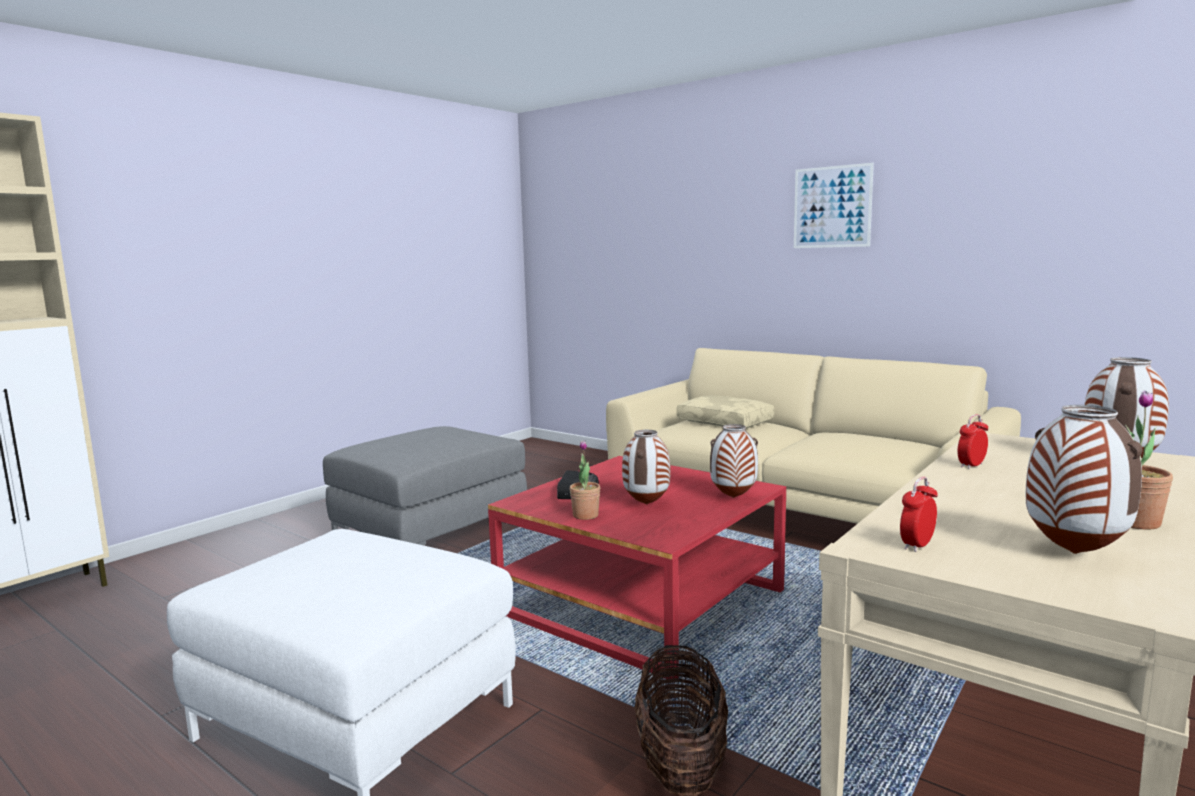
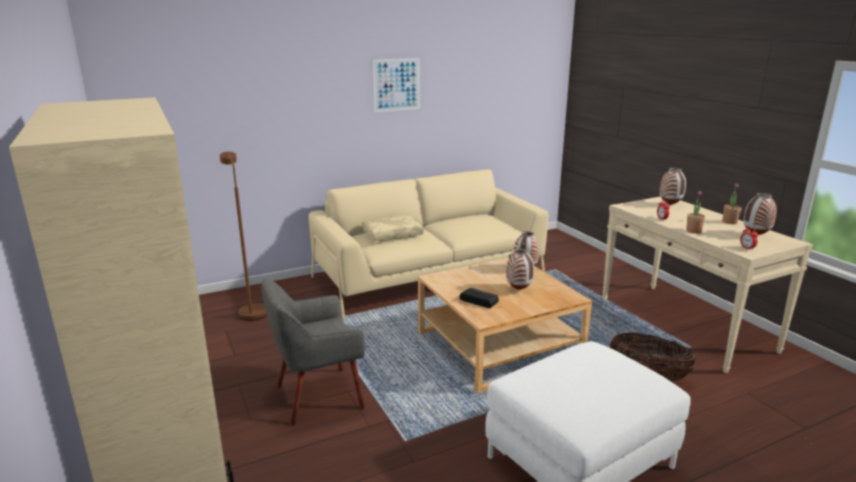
camera: 65 degrees left, 10 degrees up
grey ottoman [323,426,527,545] -> grey armchair [261,279,365,426]
red coffee table [488,456,786,679] -> beige coffee table [418,258,592,393]
potted plant [570,440,600,520] -> potted plant moved to [686,191,705,234]
none -> brown floor lamp [220,152,267,321]

